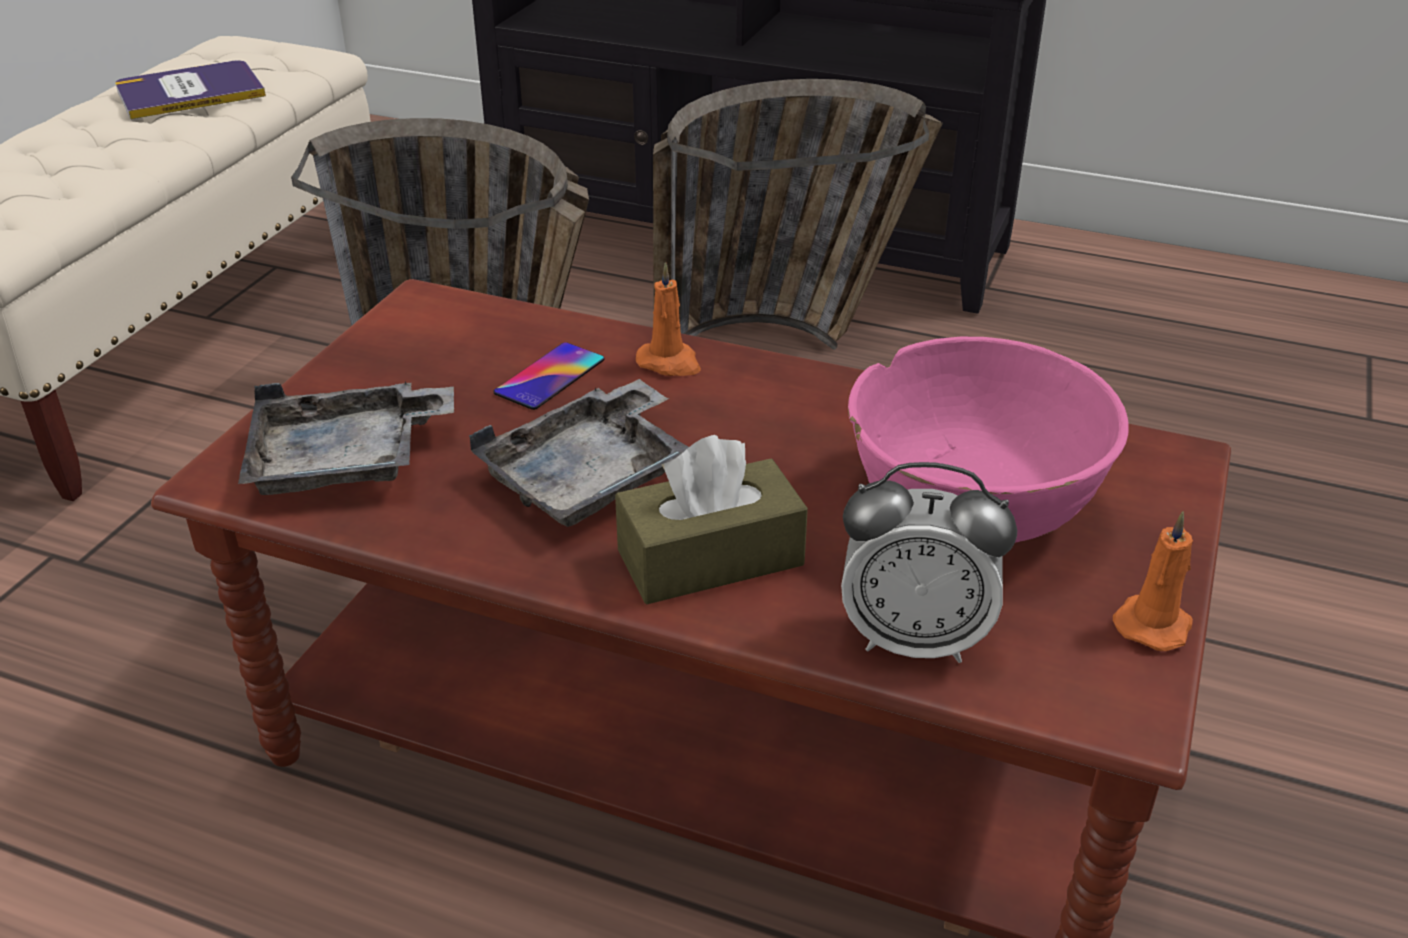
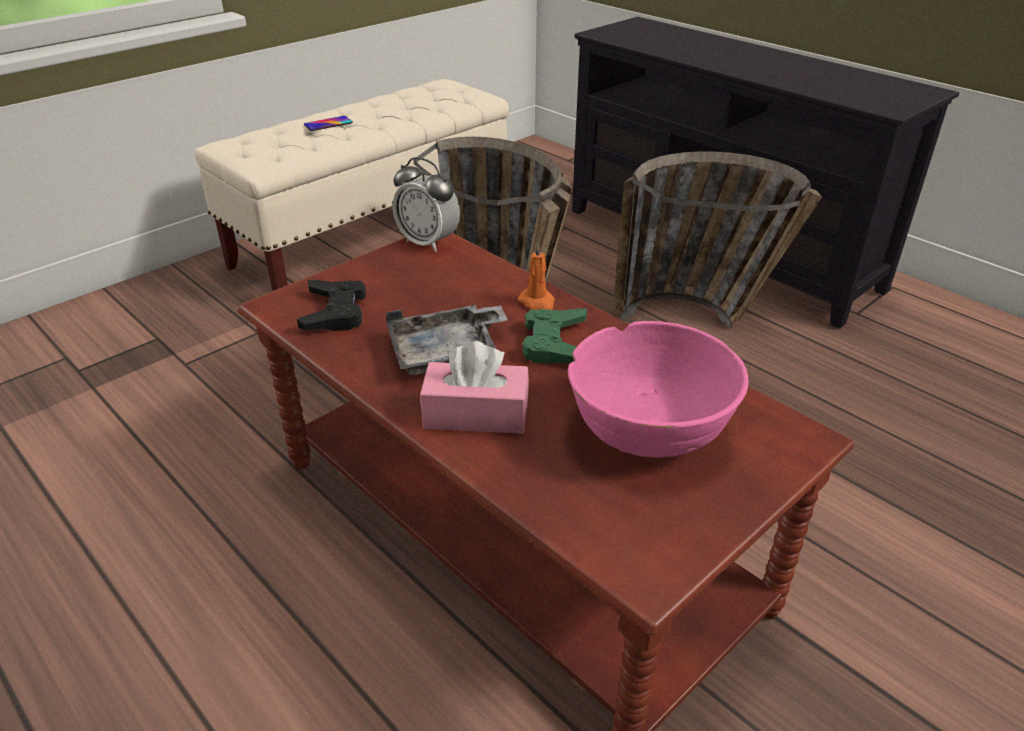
camera: 25 degrees right, 0 degrees up
book [115,60,266,119] -> none
grey tray [238,381,454,495] -> black game controller [297,280,366,330]
phone [494,342,604,410] -> phone moved to [304,116,353,131]
brown tissue box [615,435,808,604] -> pink tissue box [420,341,529,434]
alarm clock [841,462,1017,663] -> alarm clock moved to [393,157,460,252]
orange candle [1113,512,1193,651] -> none
none -> green game controller [522,308,587,364]

